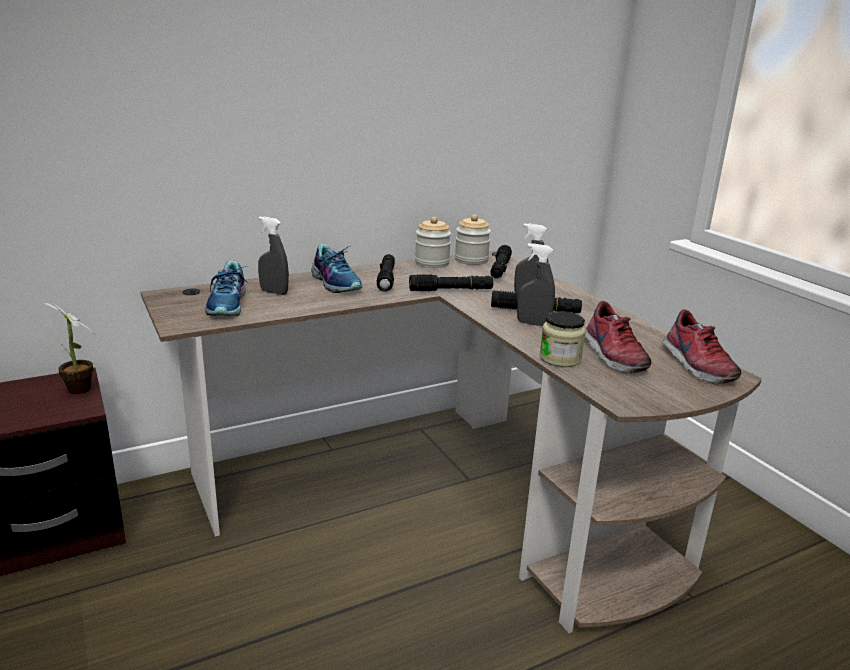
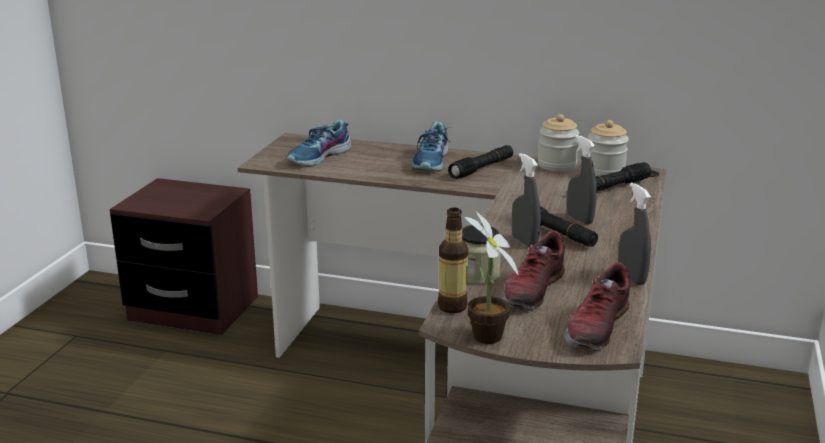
camera: 45 degrees right, 0 degrees up
potted plant [44,299,96,394] -> potted plant moved to [465,210,519,344]
grey spray bottle [258,217,289,295] -> grey spray bottle moved to [618,183,651,285]
black flashlight [409,274,493,291] -> none
none -> bottle [438,208,468,313]

